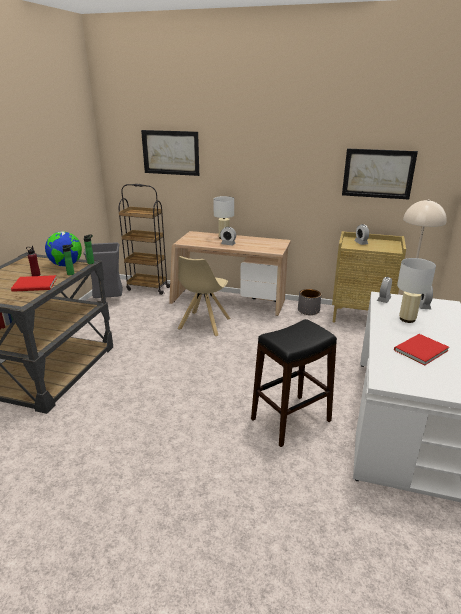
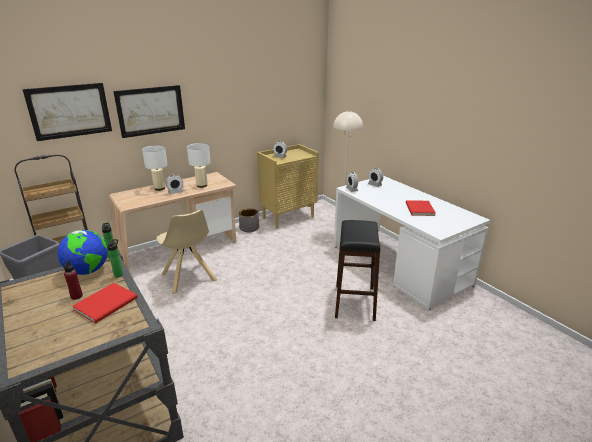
camera: 50 degrees left, 0 degrees up
picture [342,149,418,199] -> picture moved to [113,85,185,138]
white table lamp [397,258,436,323] -> white table lamp moved to [187,143,210,188]

